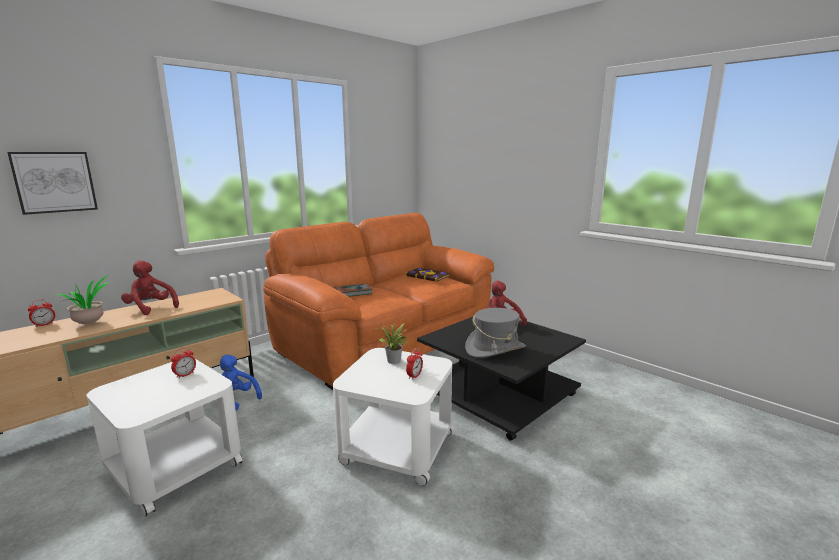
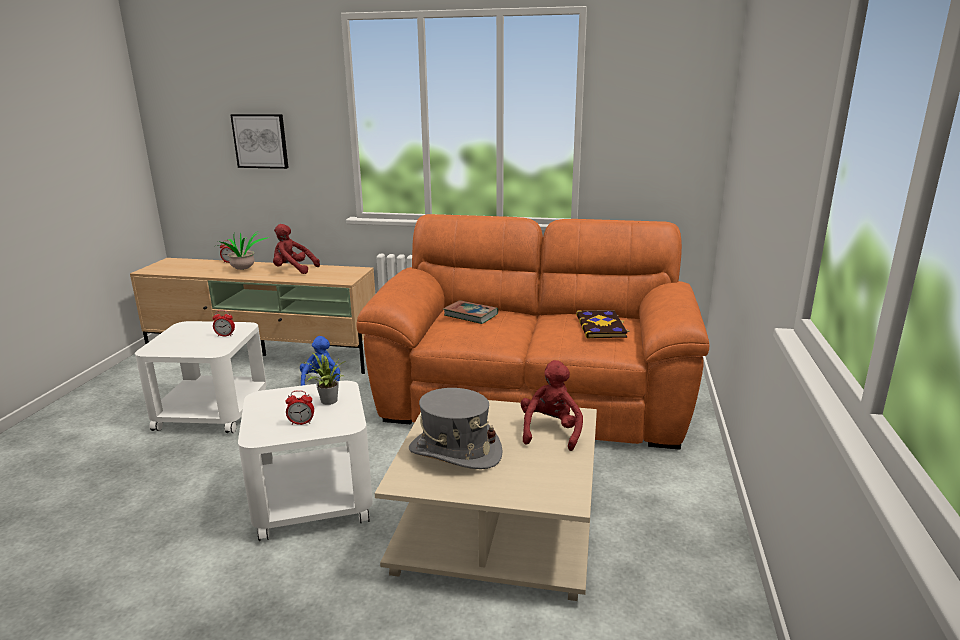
camera: 55 degrees right, 5 degrees up
red plush toy [121,260,179,315] -> red plush toy turned 75 degrees counterclockwise [273,224,320,274]
black coffee table [417,317,586,441] -> beige coffee table [375,400,597,601]

